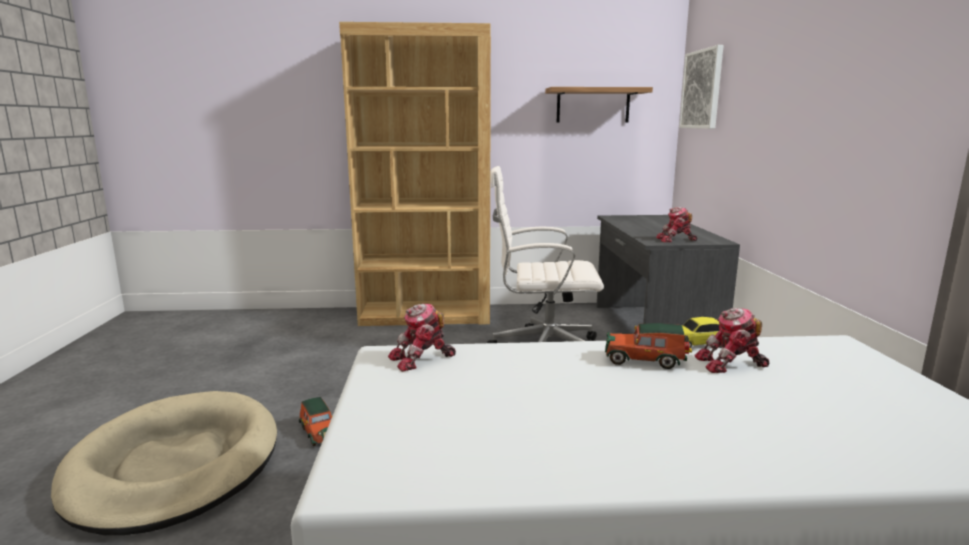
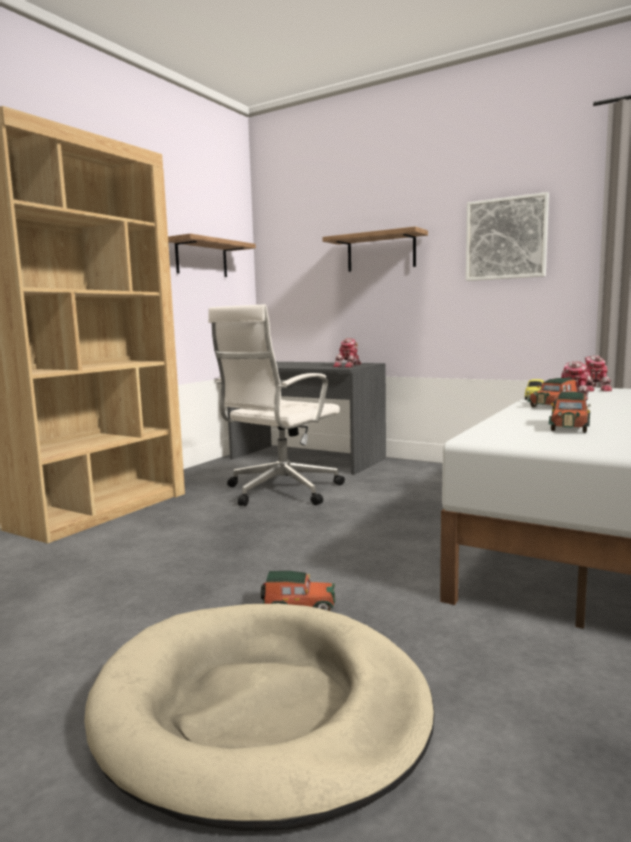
camera: 55 degrees left, 5 degrees down
toy robot [388,303,456,372] -> toy robot moved to [585,355,612,392]
picture [679,45,724,129] -> picture moved to [466,192,549,281]
none -> shelf [322,226,428,272]
none -> toy car [549,392,591,433]

